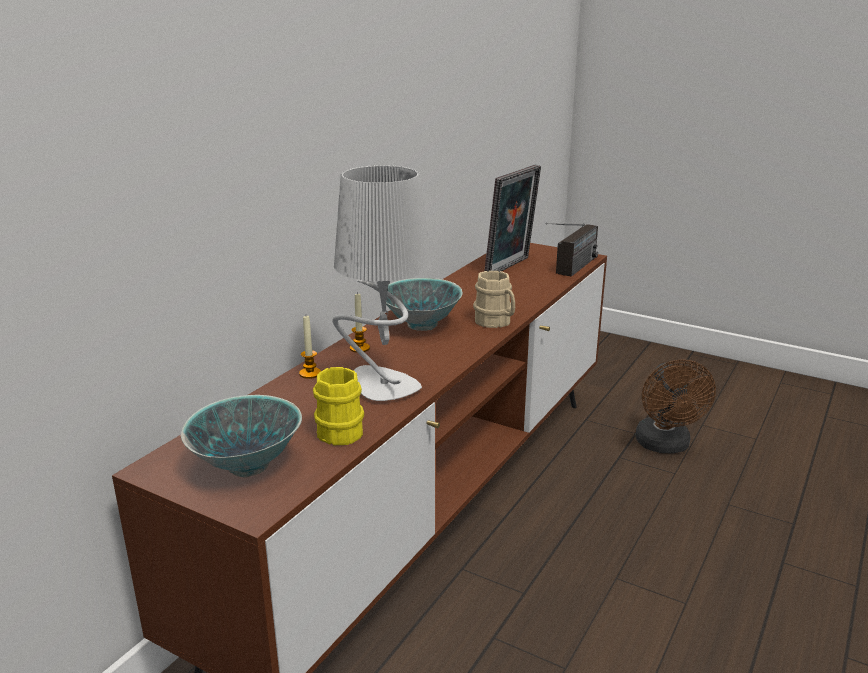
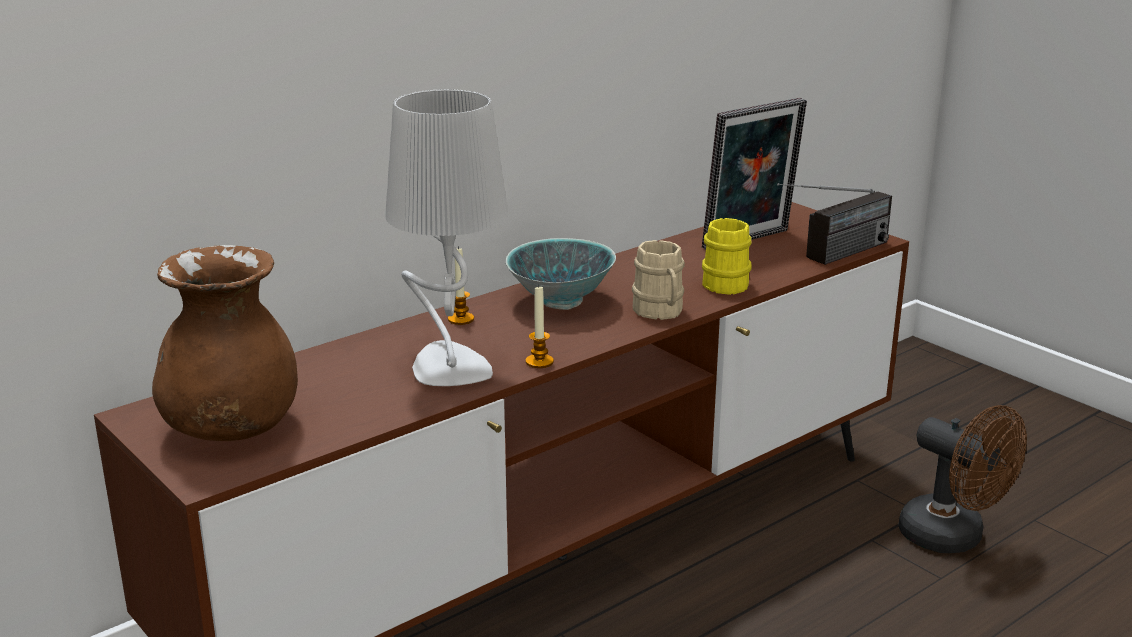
camera: 20 degrees right, 0 degrees up
bowl [181,395,302,478] -> brown vase [152,245,298,441]
candle [299,316,321,379] -> candle moved to [526,285,554,368]
yellow mug [313,367,364,445] -> yellow mug moved to [702,218,752,295]
brown fan [636,359,716,453] -> brown fan turned 60 degrees counterclockwise [899,405,1027,553]

